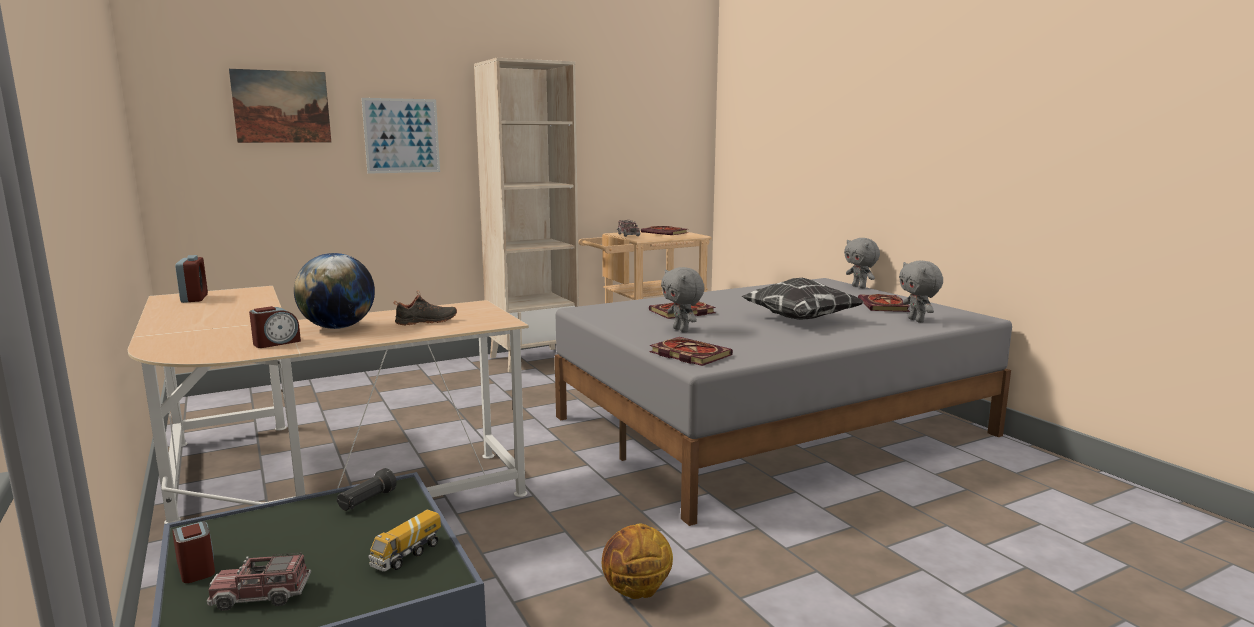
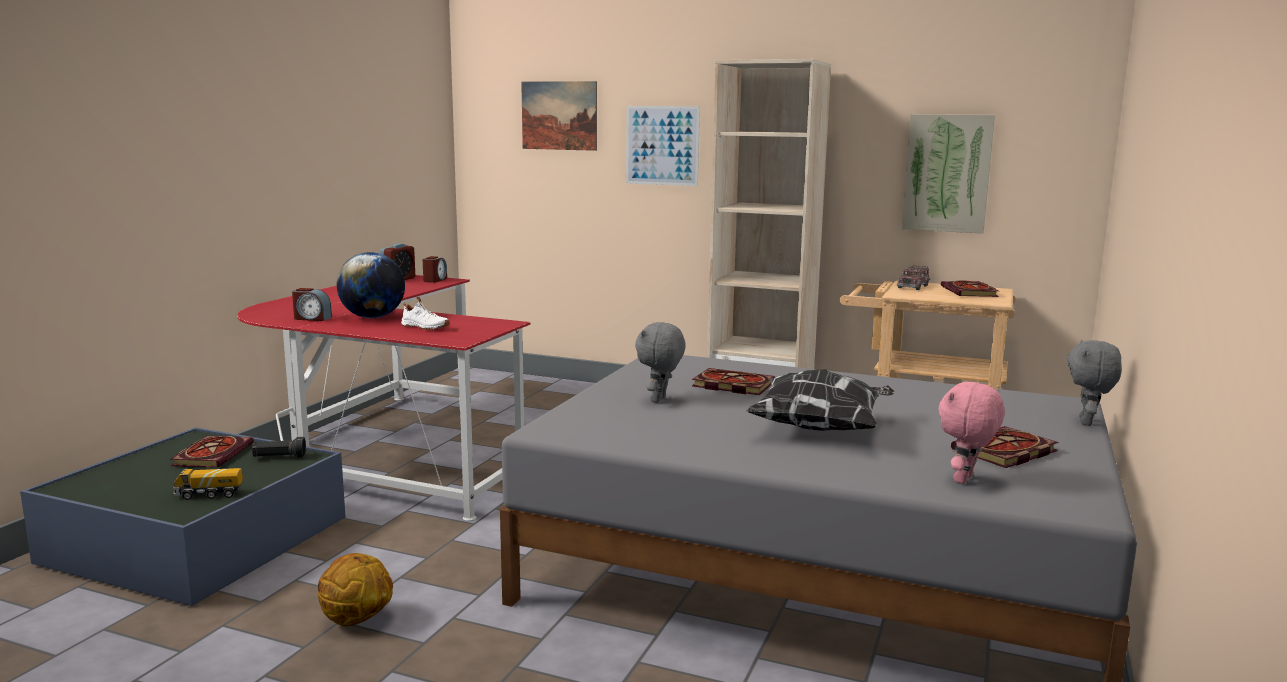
camera: 50 degrees right, 0 degrees up
beige desk [128,286,529,524] -> red desk [237,275,531,521]
alarm clock [172,521,215,583] -> alarm clock moved to [422,256,447,283]
toy truck [207,553,311,611] -> none
black shoe [393,290,457,325] -> white shoe [401,296,450,330]
book [649,337,733,366] -> book moved to [171,436,254,467]
grey plush toy [899,261,943,323] -> pink plush toy [938,380,1005,484]
none -> picture [902,114,995,234]

